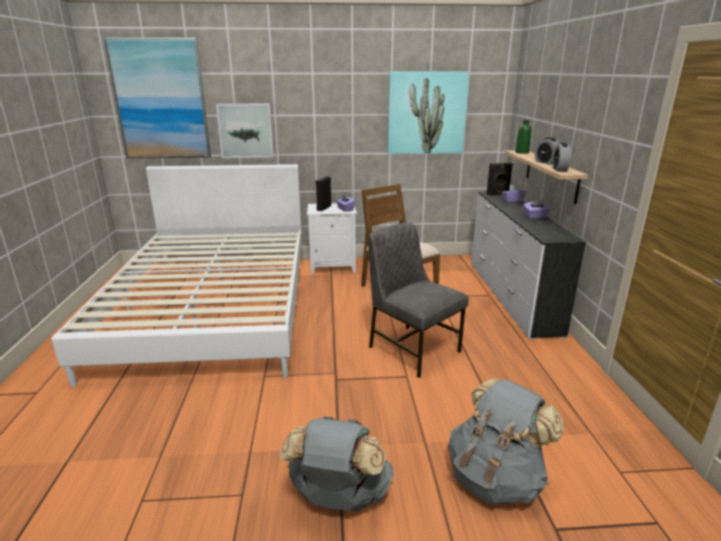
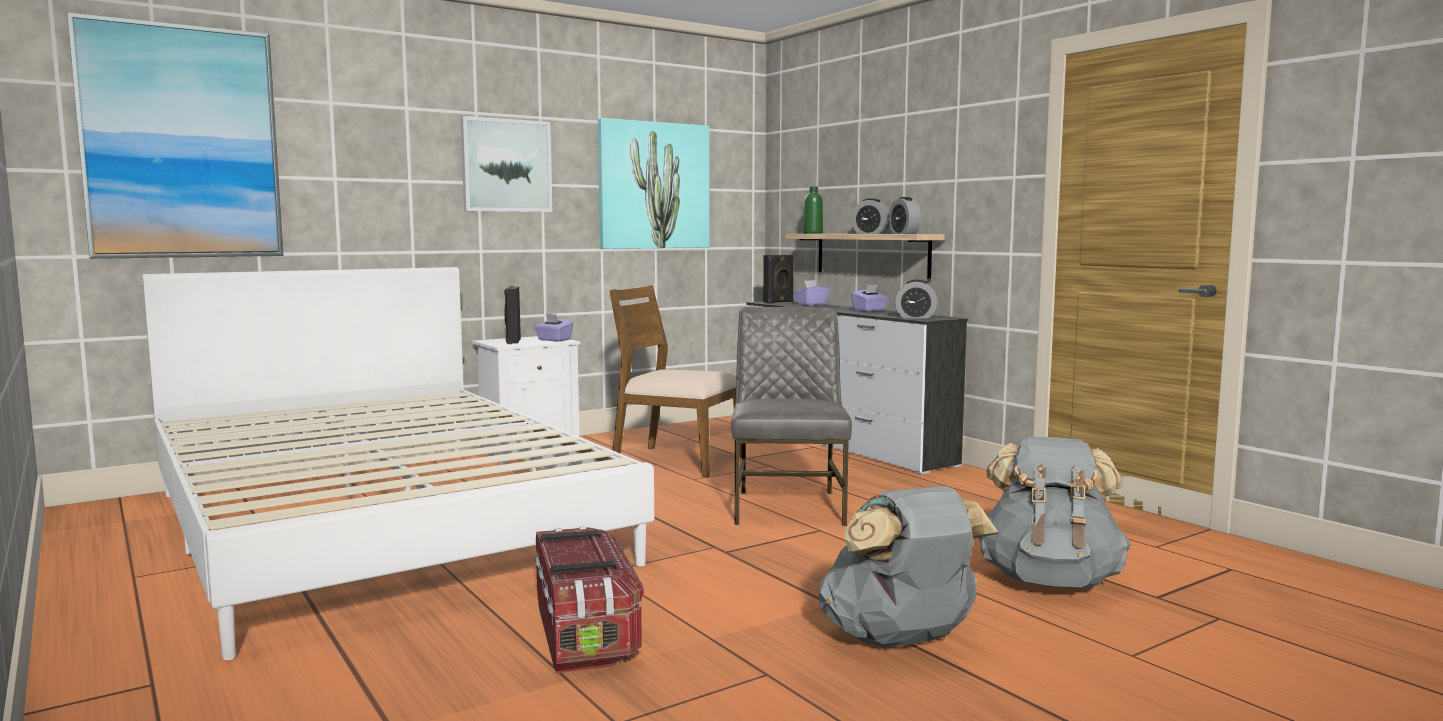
camera: 30 degrees left, 15 degrees down
picture [216,103,274,158] -> picture moved to [461,116,552,212]
grey chair [368,222,468,378] -> grey chair turned 75 degrees clockwise [731,307,852,526]
none -> storage box [535,526,644,674]
none -> alarm clock [895,280,937,319]

